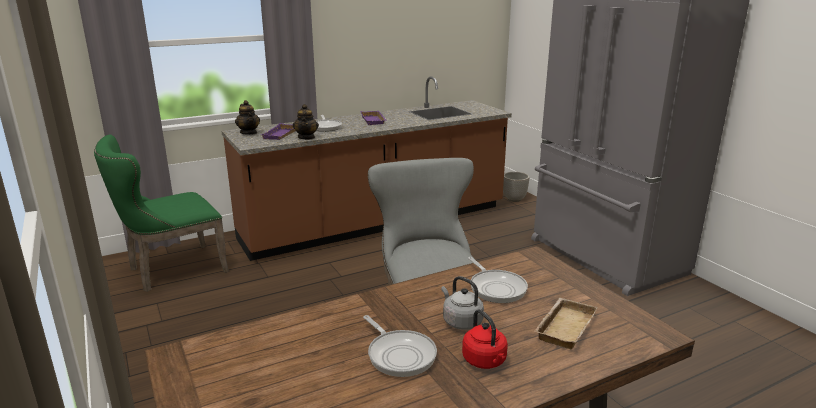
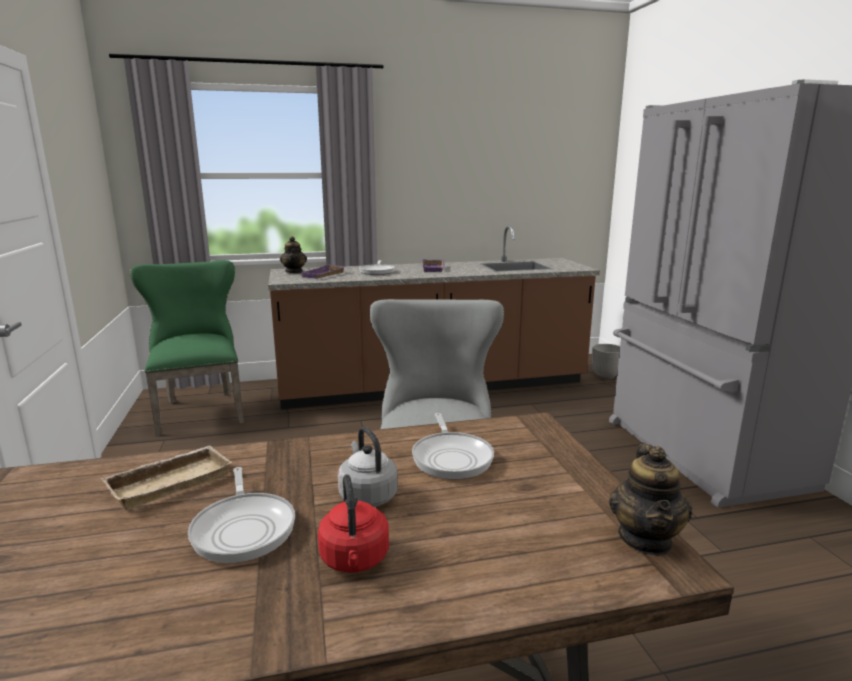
camera: 15 degrees right, 5 degrees down
green chair [94,135,229,292] -> green chair turned 90 degrees clockwise [130,260,244,436]
teapot [293,104,319,140] -> teapot moved to [609,444,692,556]
beige tray [535,298,598,349] -> beige tray moved to [101,446,232,510]

